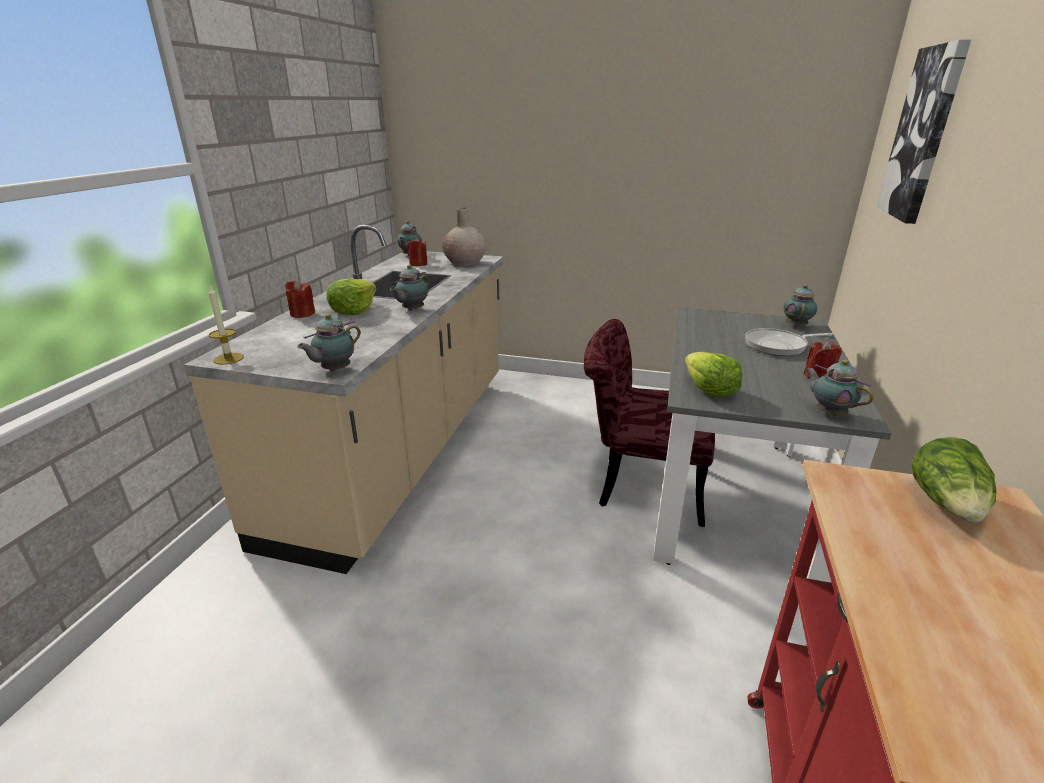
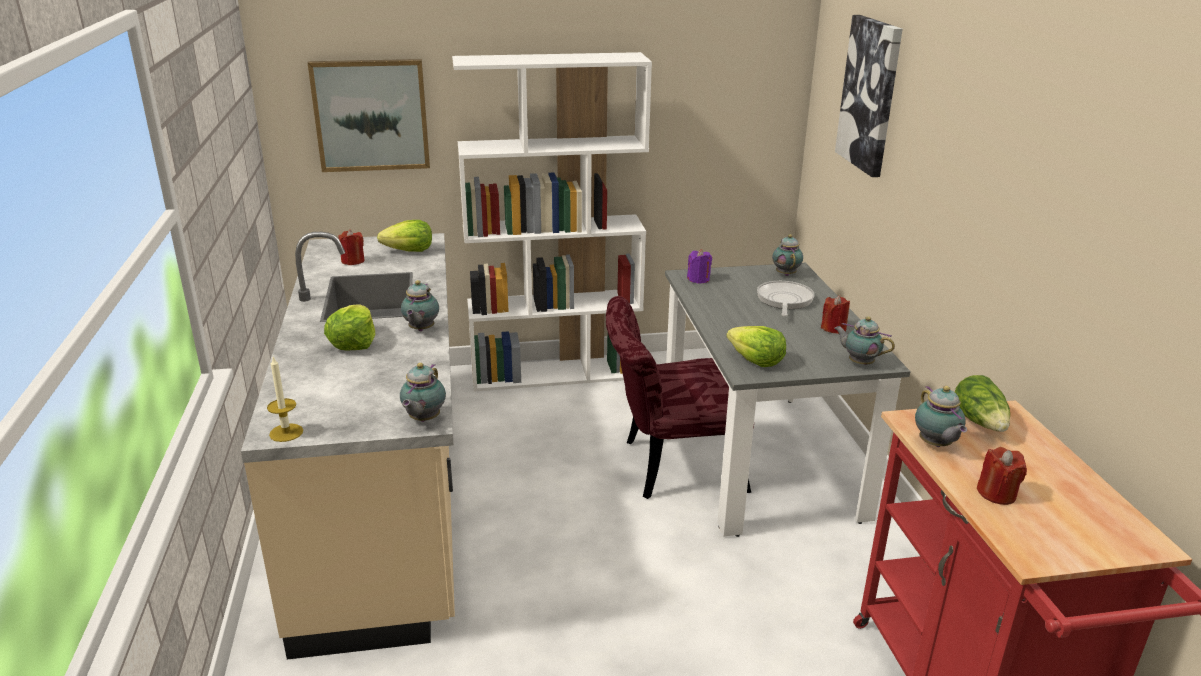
camera: 25 degrees left, 0 degrees up
red candle [285,280,315,318] -> red candle moved to [976,447,1027,505]
teapot [397,221,422,256] -> teapot moved to [915,386,967,447]
beige vase [442,208,486,266] -> lettuce [377,220,432,252]
frying pan [745,328,833,356] -> frying pan turned 135 degrees clockwise [757,281,815,316]
none -> picture [308,59,430,172]
none -> white bookcase [452,52,652,392]
none -> purple candle [687,249,712,284]

